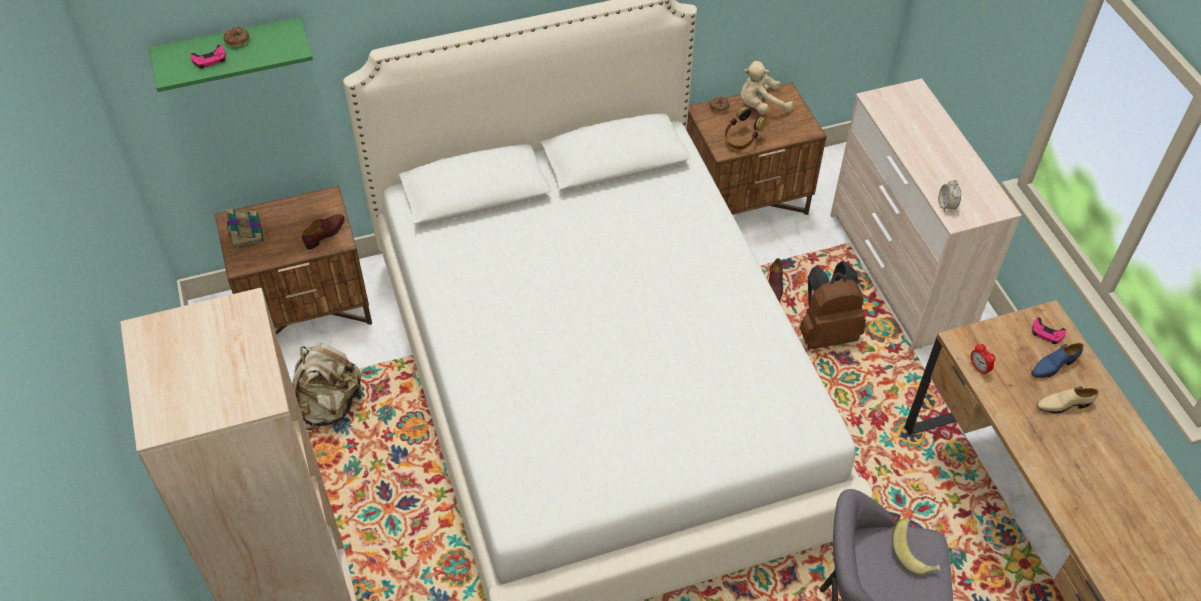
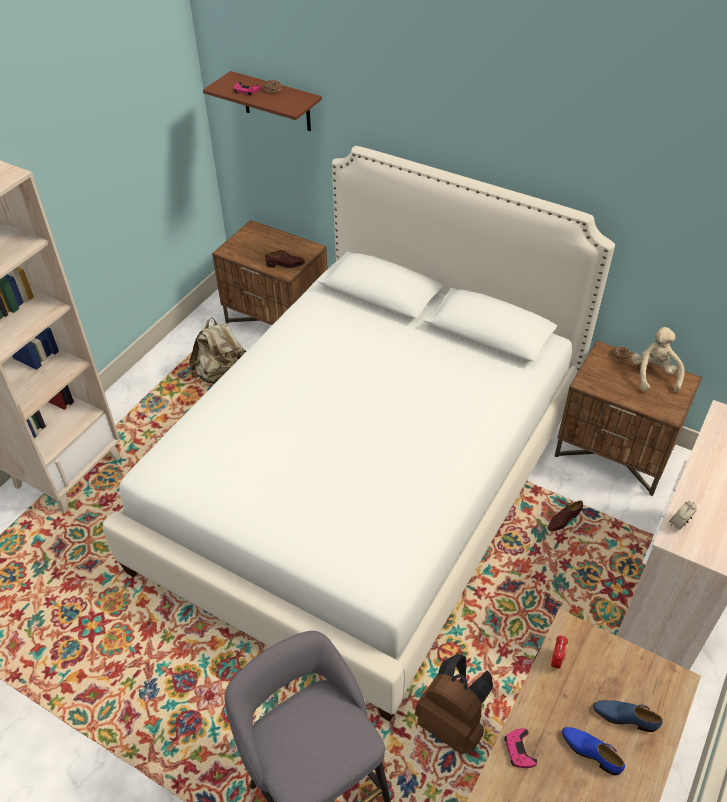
camera: 50 degrees right, 5 degrees down
green shelf [149,17,313,92] -> brown shelf [203,71,322,131]
book [226,209,264,250] -> none
headphones [725,106,766,150] -> none
beige plush toy [741,61,793,114] -> beige plush toy turned 60 degrees clockwise [632,327,684,392]
brown backpack [800,261,866,349] -> brown backpack moved to [415,654,493,754]
banana [892,518,940,575] -> none
pink game controller [1032,317,1066,344] -> pink game controller moved to [504,728,537,768]
beige shoe [1036,386,1099,414] -> blue shoe [562,727,625,775]

